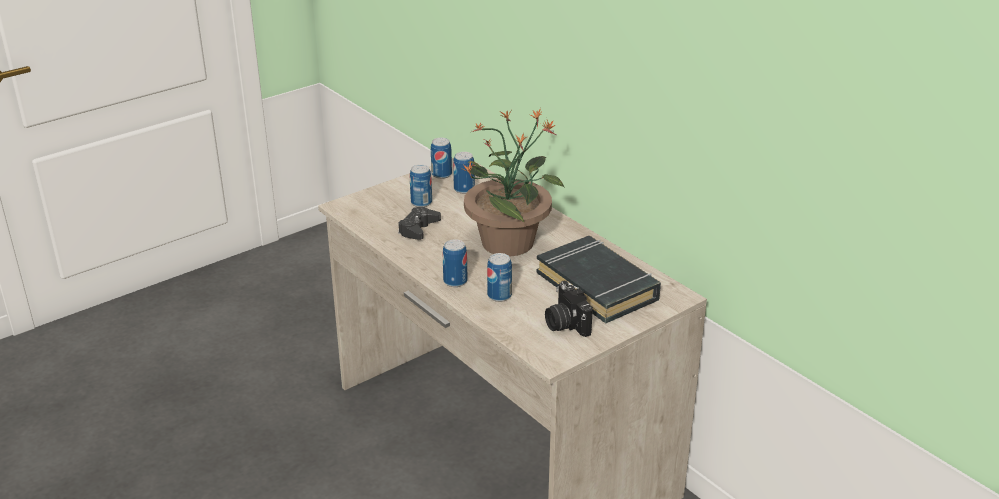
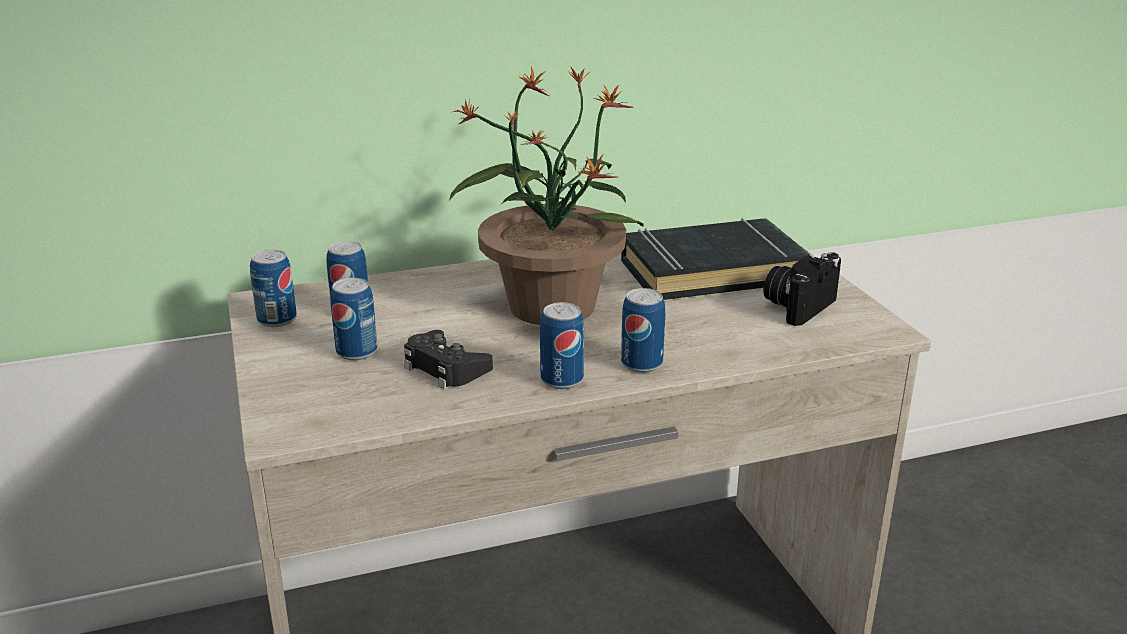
camera: 70 degrees left, 5 degrees down
can [487,253,512,302] -> can moved to [540,302,584,389]
camera [545,281,593,337] -> camera turned 135 degrees clockwise [763,252,841,326]

